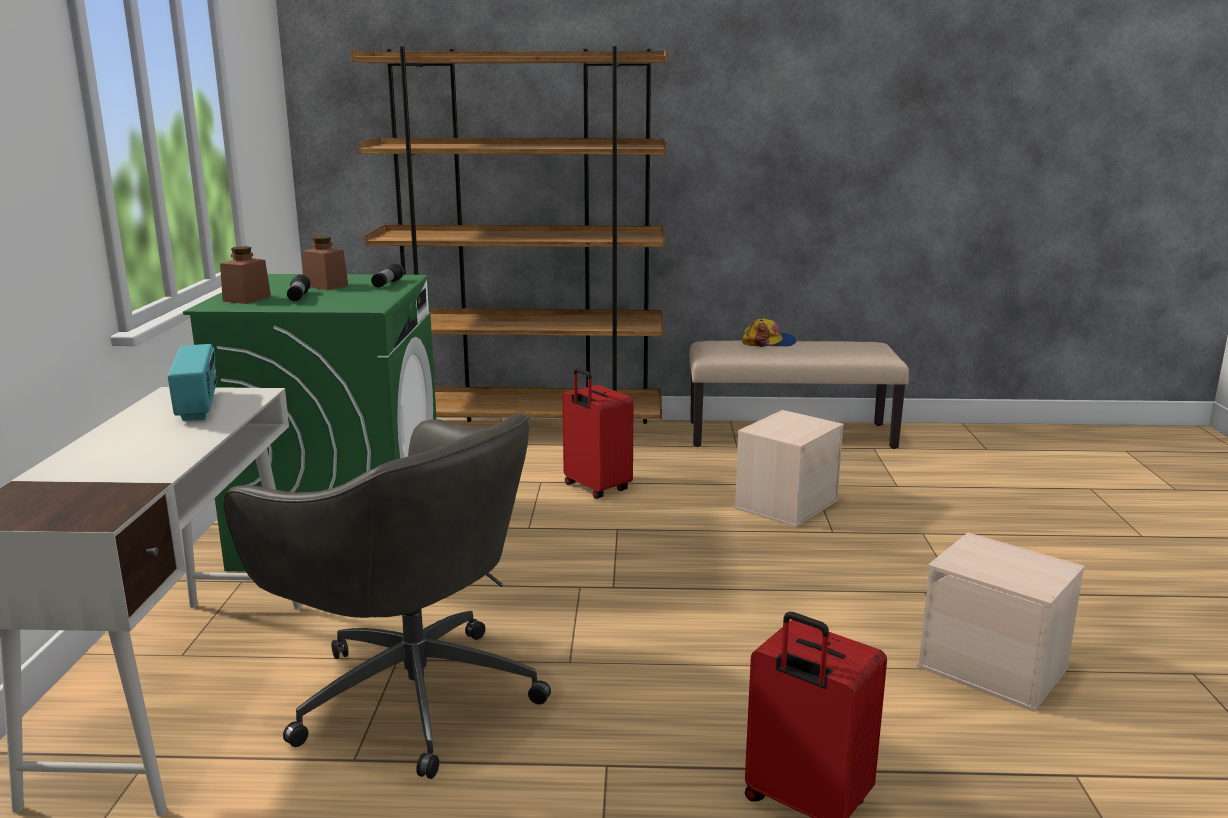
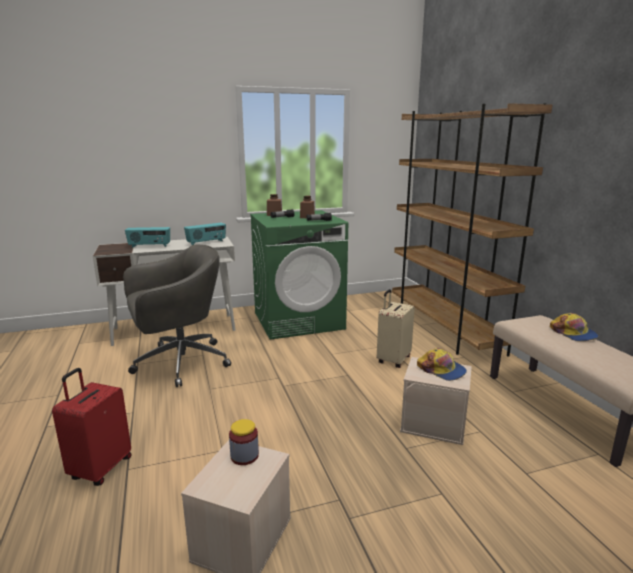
camera: 70 degrees right, 0 degrees up
grey office chair [224,414,551,779] -> grey office chair turned 135 degrees counterclockwise [123,244,231,387]
red suitcase [562,368,634,499] -> beige suitcase [377,289,415,368]
none -> radio [125,227,170,247]
none -> jar [229,419,259,465]
none -> cap [417,348,467,381]

